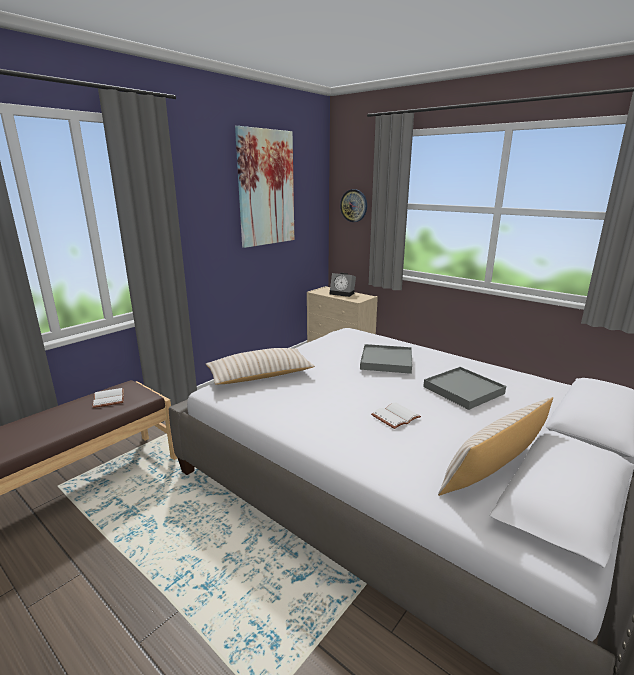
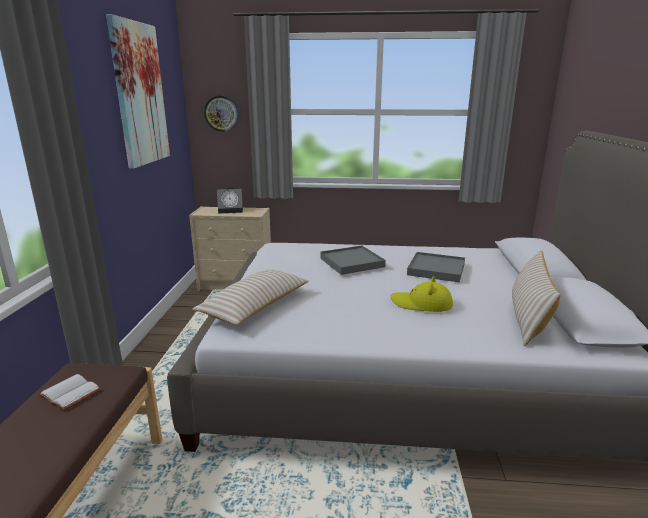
camera: 35 degrees left, 0 degrees up
white book [371,402,421,429] -> yellow hat [390,276,453,312]

